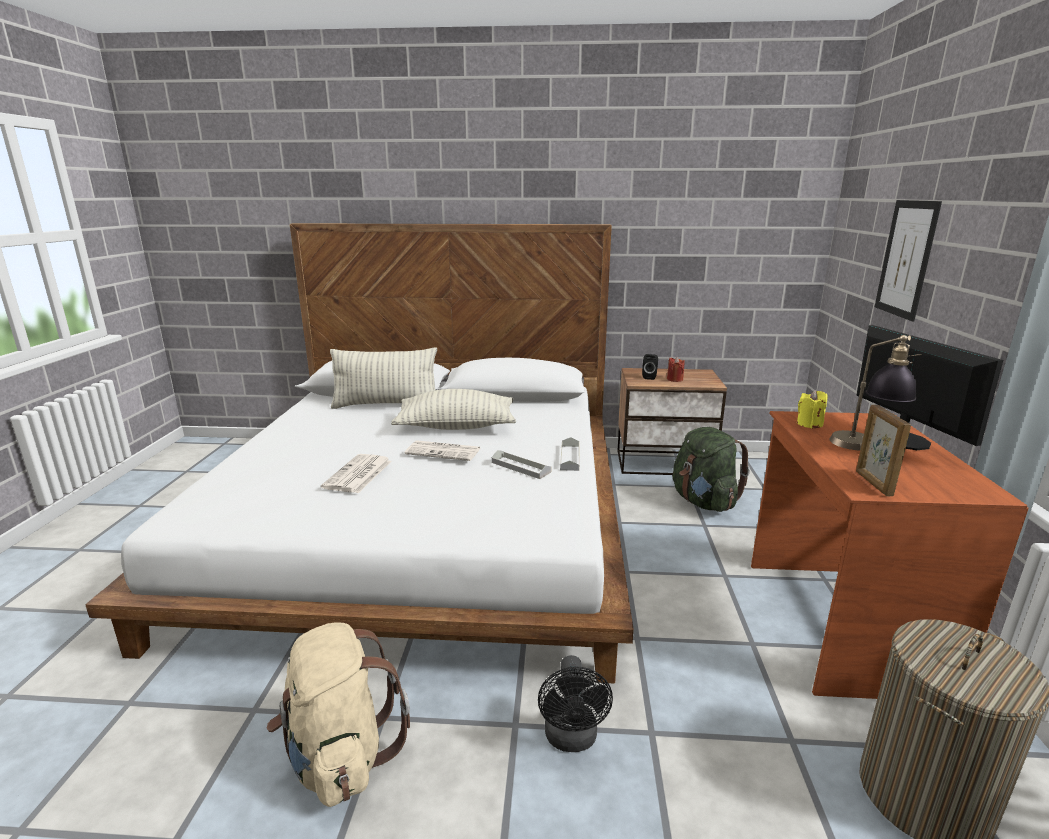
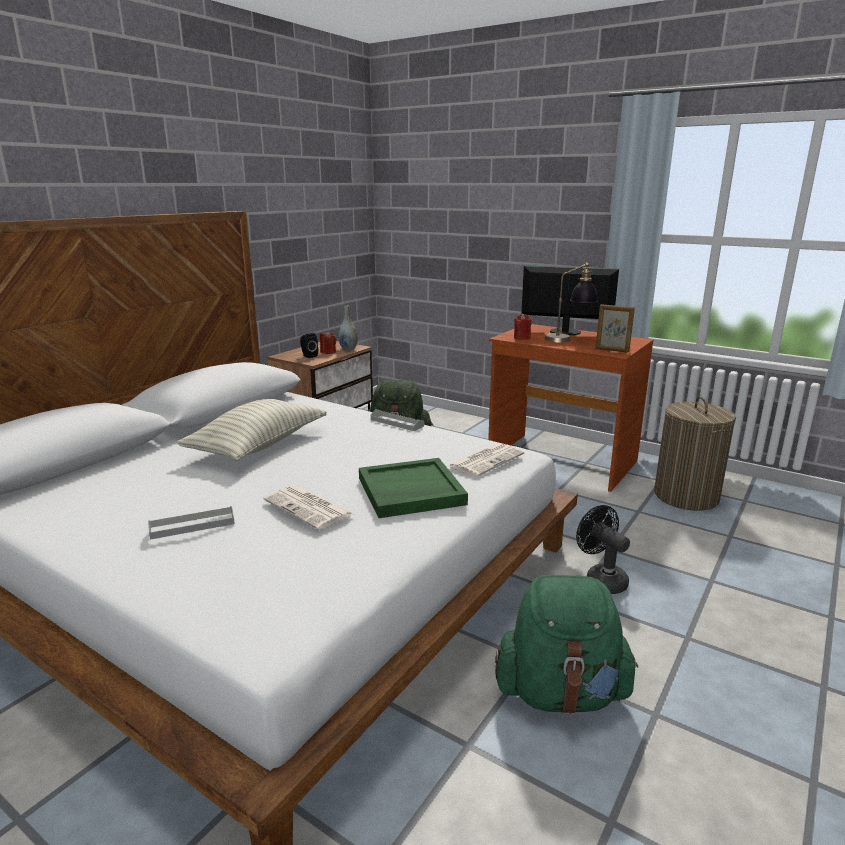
camera: 60 degrees left, 0 degrees up
beige backpack [267,622,410,807] -> green backpack [495,575,639,714]
pillow [330,347,437,409] -> none
newspaper [404,440,481,461] -> newspaper moved to [449,443,524,477]
grey tray [492,450,551,479] -> grey tray moved to [148,506,235,540]
black fan [538,655,613,752] -> black fan turned 150 degrees counterclockwise [576,505,630,594]
yellow candle [797,390,827,428] -> red candle [514,314,532,340]
picture [875,200,942,321] -> none
none -> grey vase [338,306,358,350]
none -> green tray [359,458,468,518]

